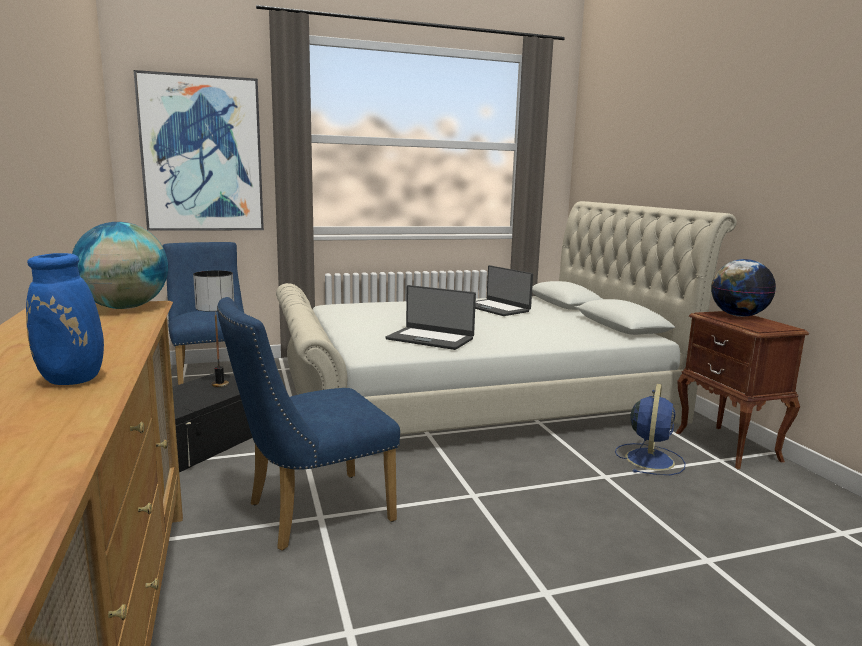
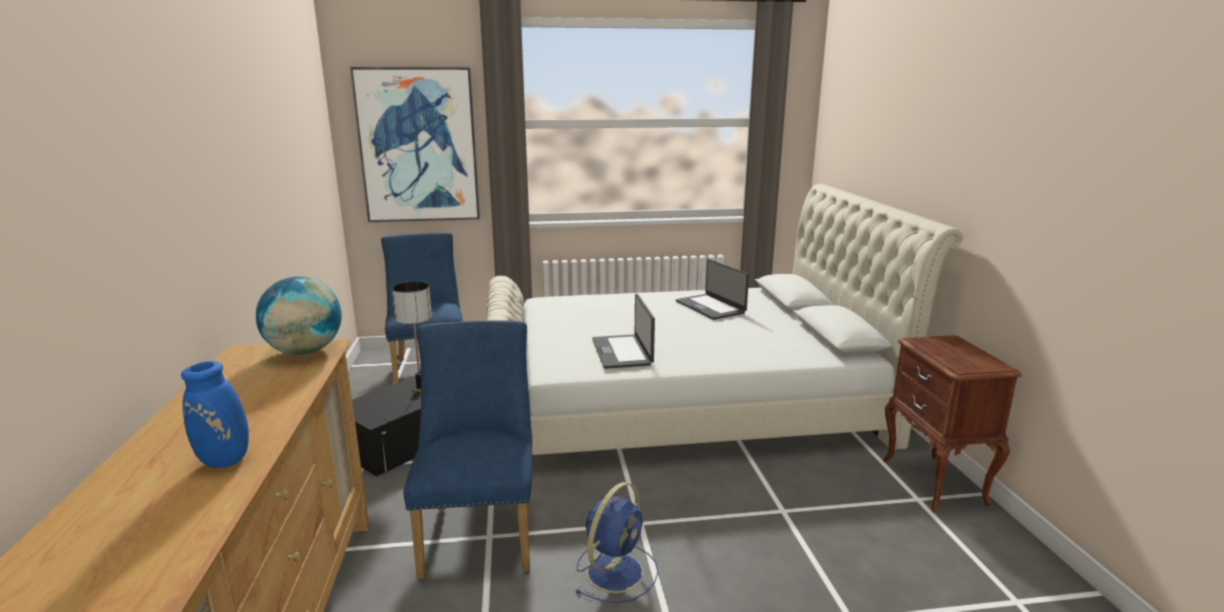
camera: 10 degrees right, 5 degrees up
blue chair [217,297,400,550] -> blue chair turned 105 degrees clockwise [404,320,532,579]
laptop [386,285,476,350] -> laptop turned 45 degrees clockwise [592,294,655,369]
blue fan [615,384,685,475] -> blue fan moved to [575,482,659,603]
globe [711,259,776,317] -> none

